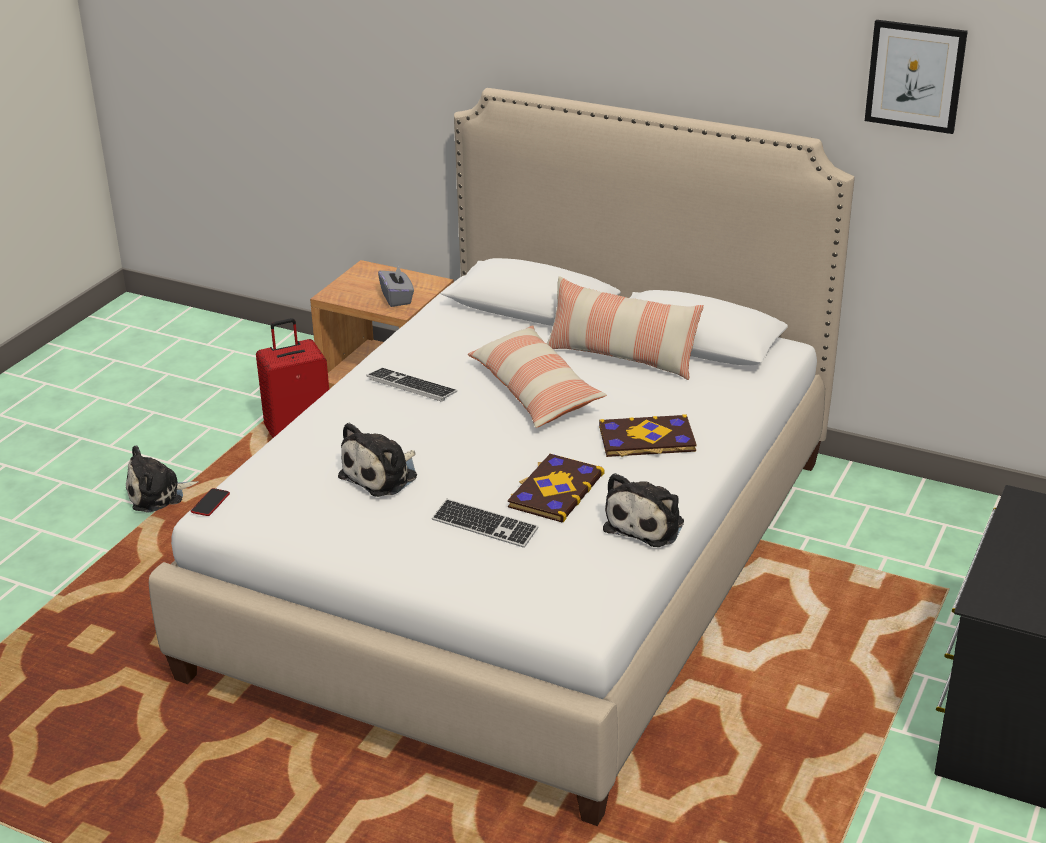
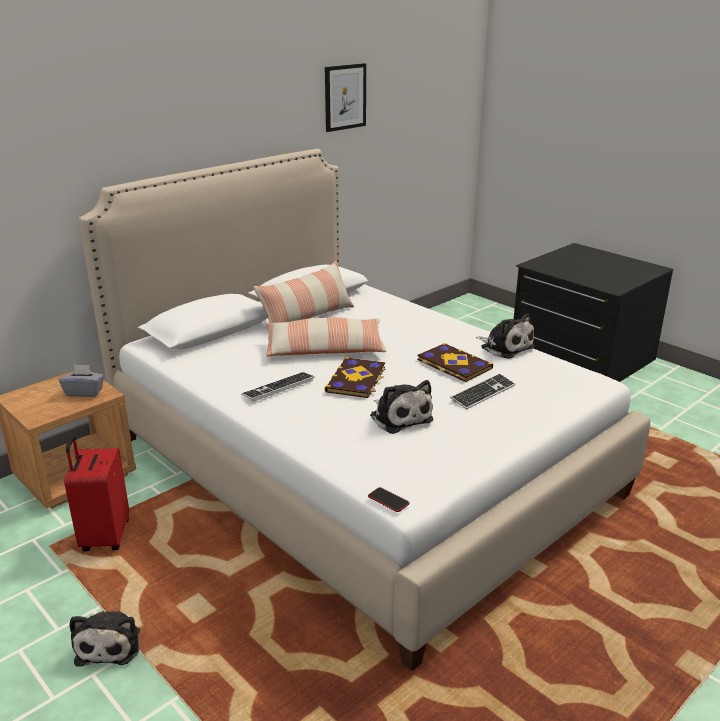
camera: 70 degrees left, 5 degrees down
book [599,414,697,457] -> book moved to [324,357,386,398]

